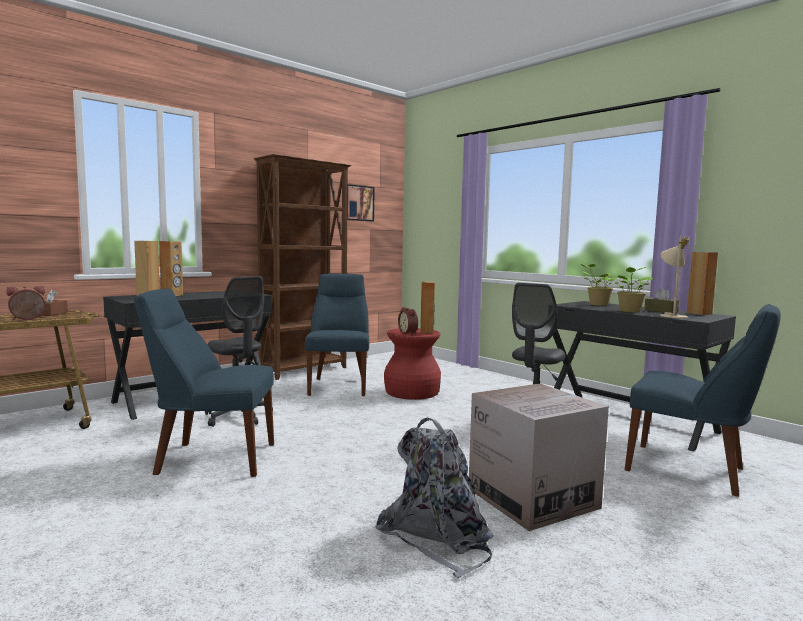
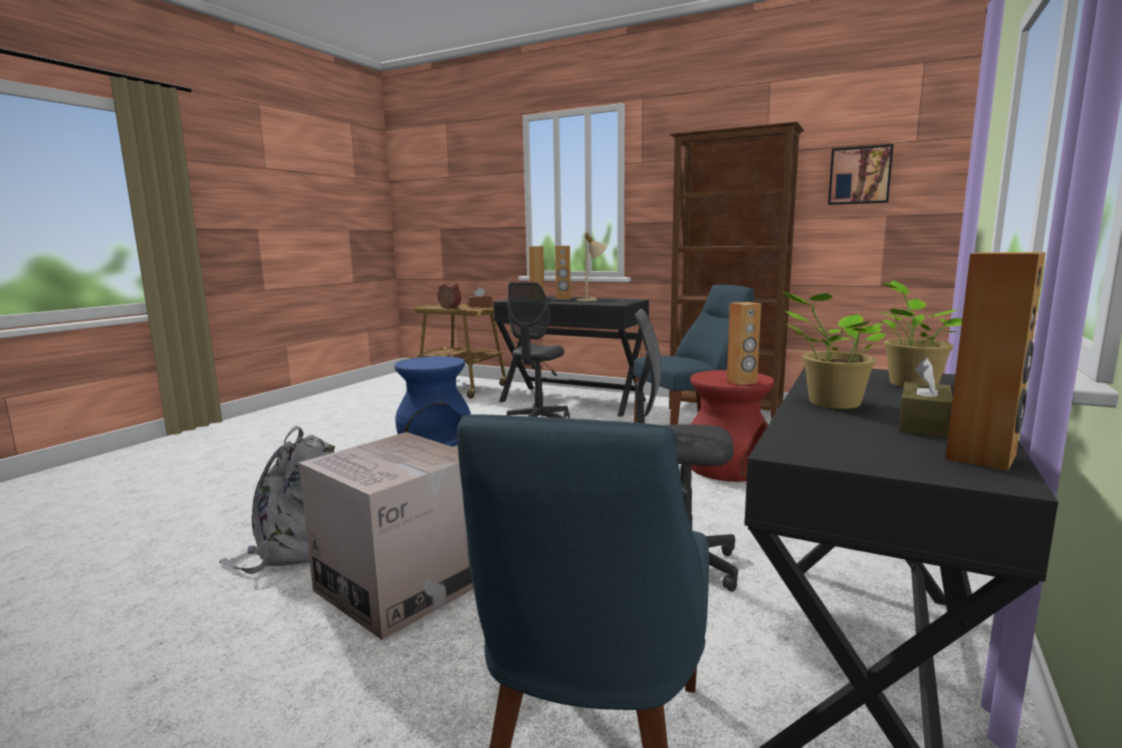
camera: 70 degrees right, 5 degrees up
blue chair [135,289,274,477] -> blue stool [395,356,471,447]
alarm clock [398,307,418,335] -> none
beige table lamp [660,235,690,318] -> beige table lamp moved to [576,232,607,301]

